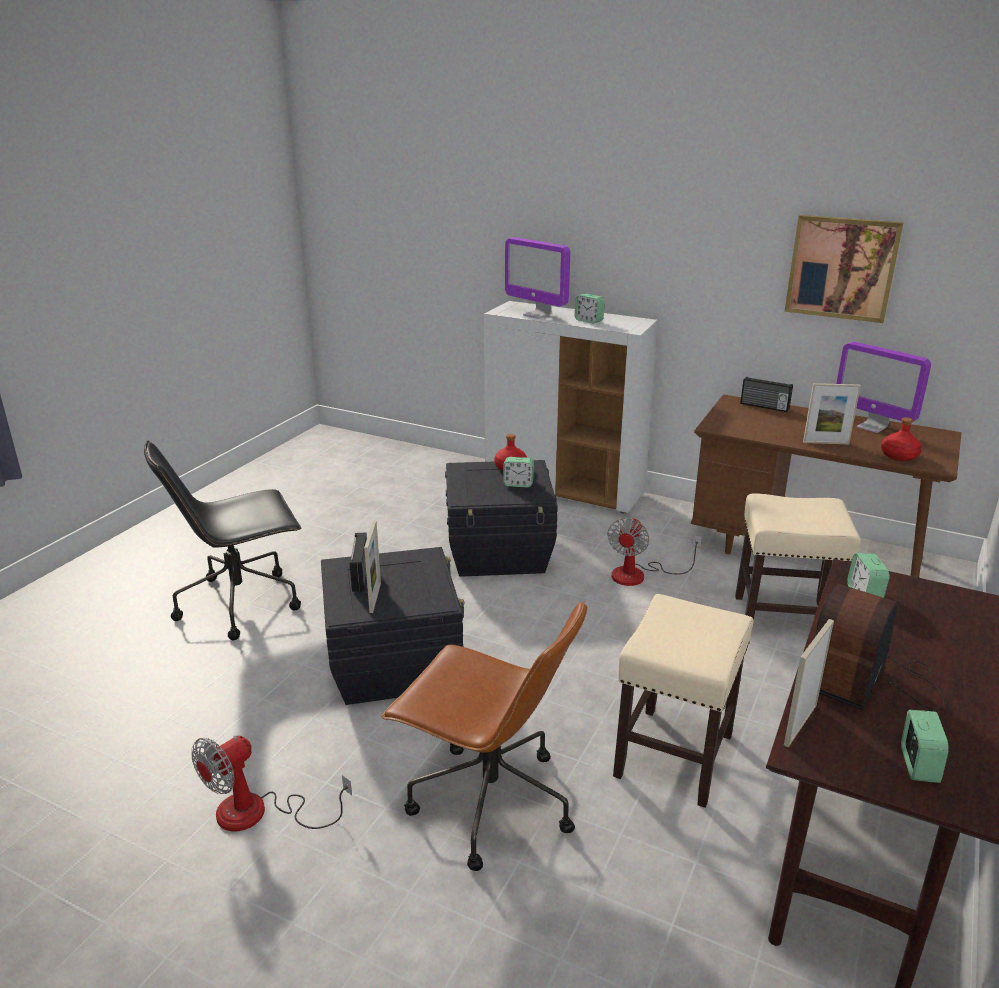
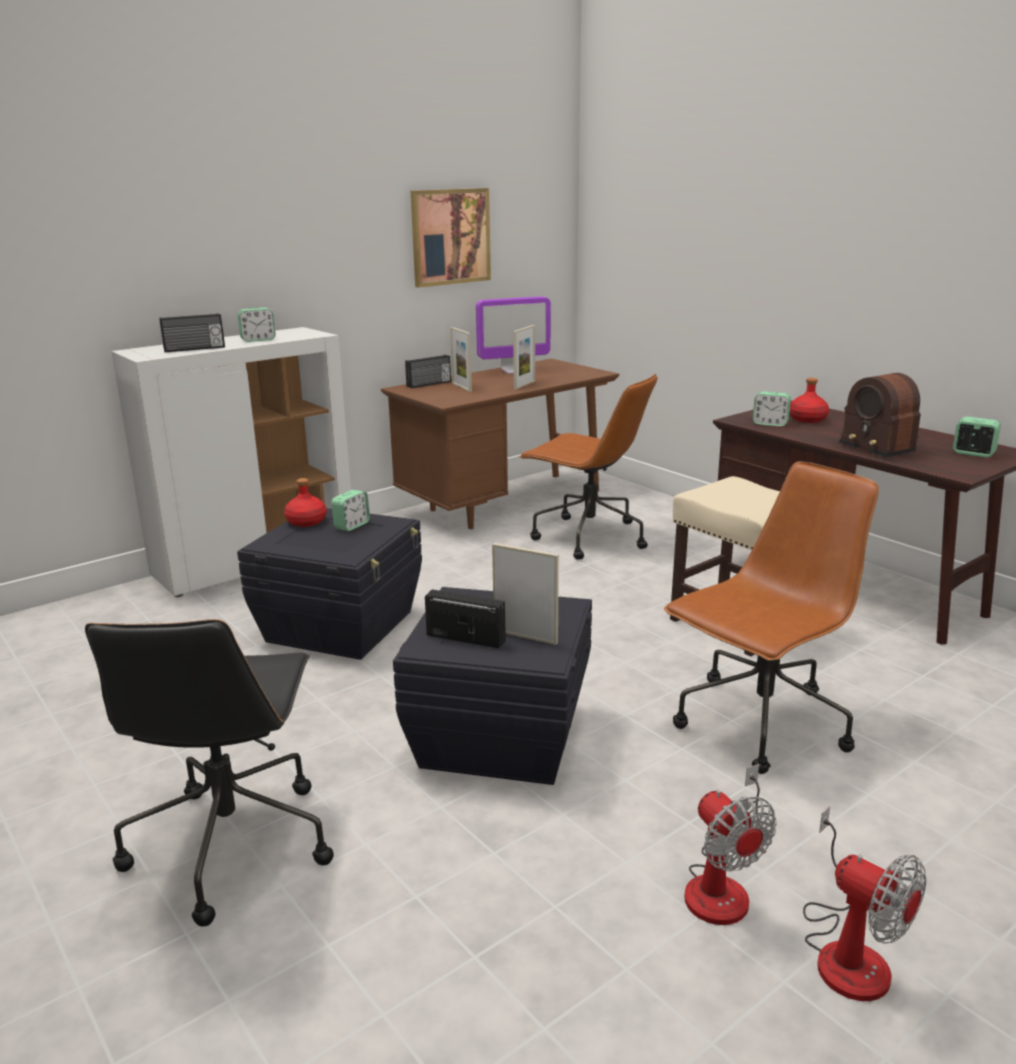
camera: 65 degrees left, 5 degrees down
monitor [505,237,570,319] -> radio [159,313,225,352]
fan [607,517,702,586] -> fan moved to [803,806,926,1001]
beige stool [735,493,861,620] -> brown office chair [519,373,658,560]
picture frame [784,619,834,748] -> picture frame moved to [450,327,472,392]
red bottle [881,417,922,461] -> red bottle moved to [790,378,829,423]

